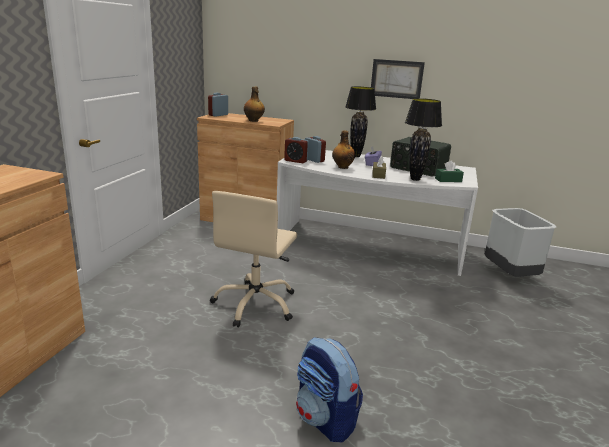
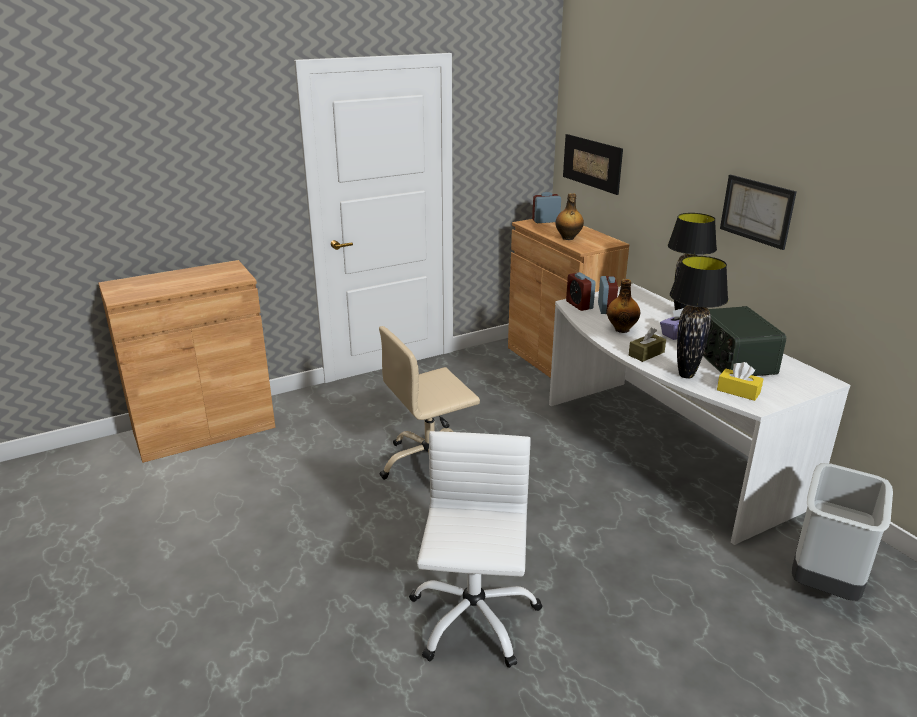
camera: 45 degrees right, 5 degrees up
backpack [296,337,363,442] -> none
green tissue box [435,160,464,182] -> yellow tissue box [717,362,763,401]
none -> white office chair [409,431,542,668]
none -> picture [563,134,623,195]

